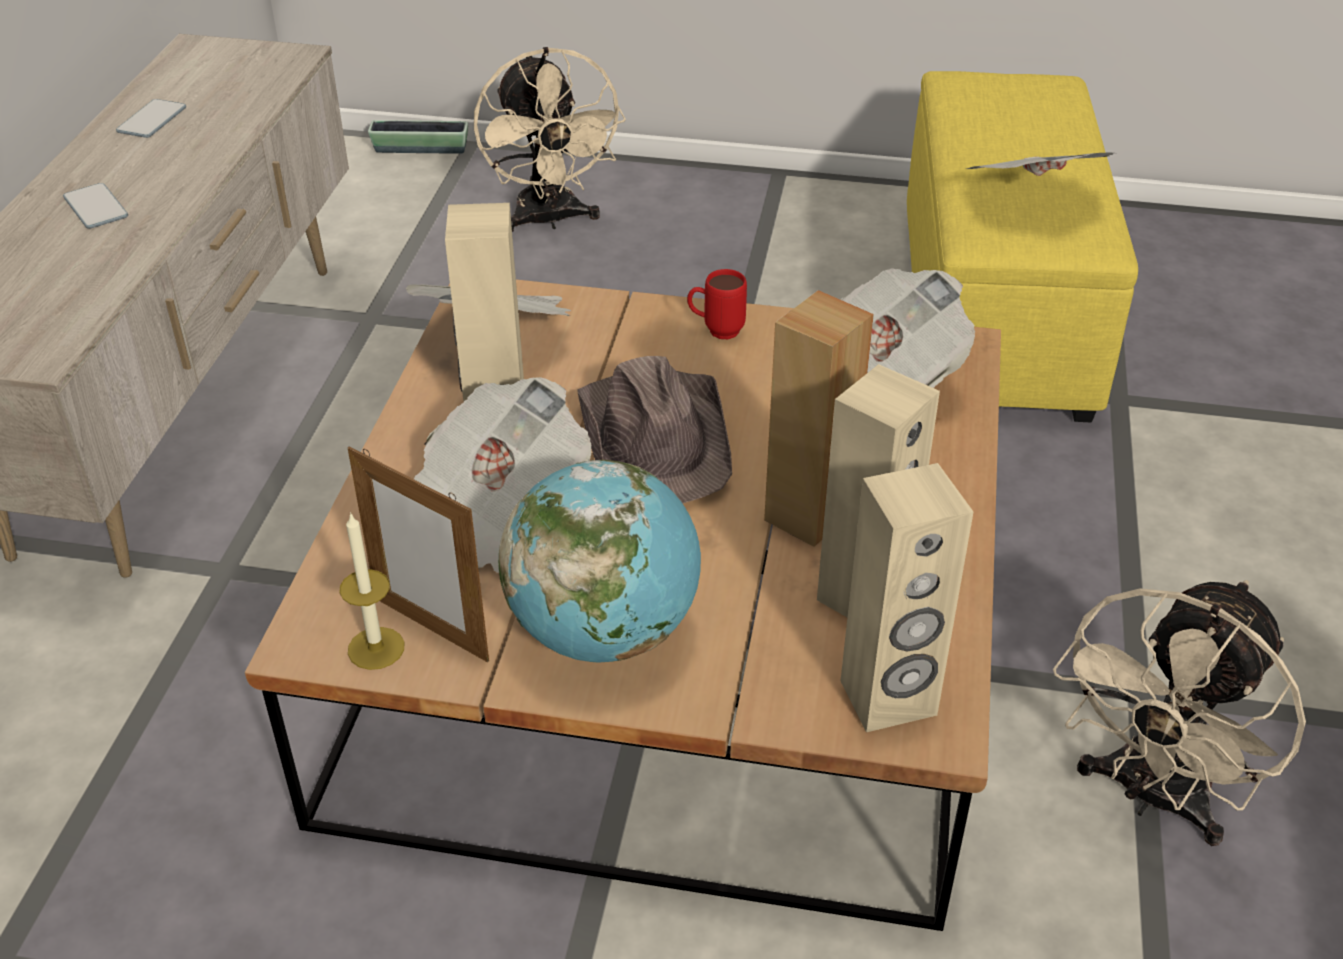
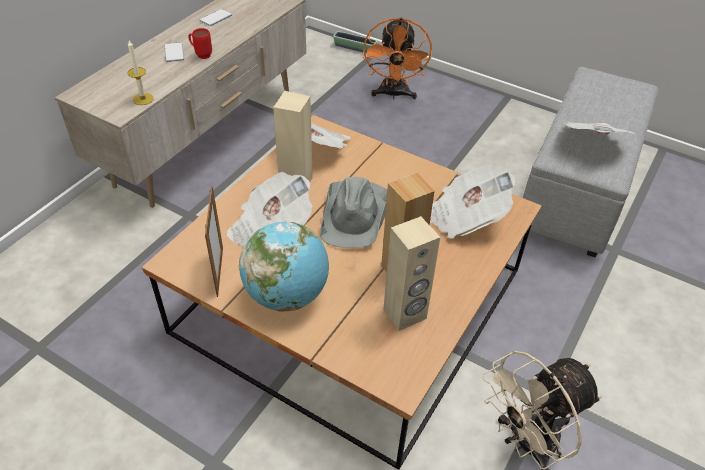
camera: 20 degrees right, 5 degrees up
candle [340,512,404,670] -> candle moved to [128,40,154,105]
picture frame [348,446,489,662] -> picture frame turned 150 degrees counterclockwise [205,185,223,297]
beige fan [474,47,626,232] -> orange fan [363,17,432,100]
brown hat [578,356,732,503] -> grey hat [320,177,387,248]
red mug [687,269,747,339] -> red mug moved to [188,28,212,59]
beige speaker [840,463,973,732] -> none
yellow ottoman [907,71,1138,422] -> grey ottoman [523,67,658,257]

